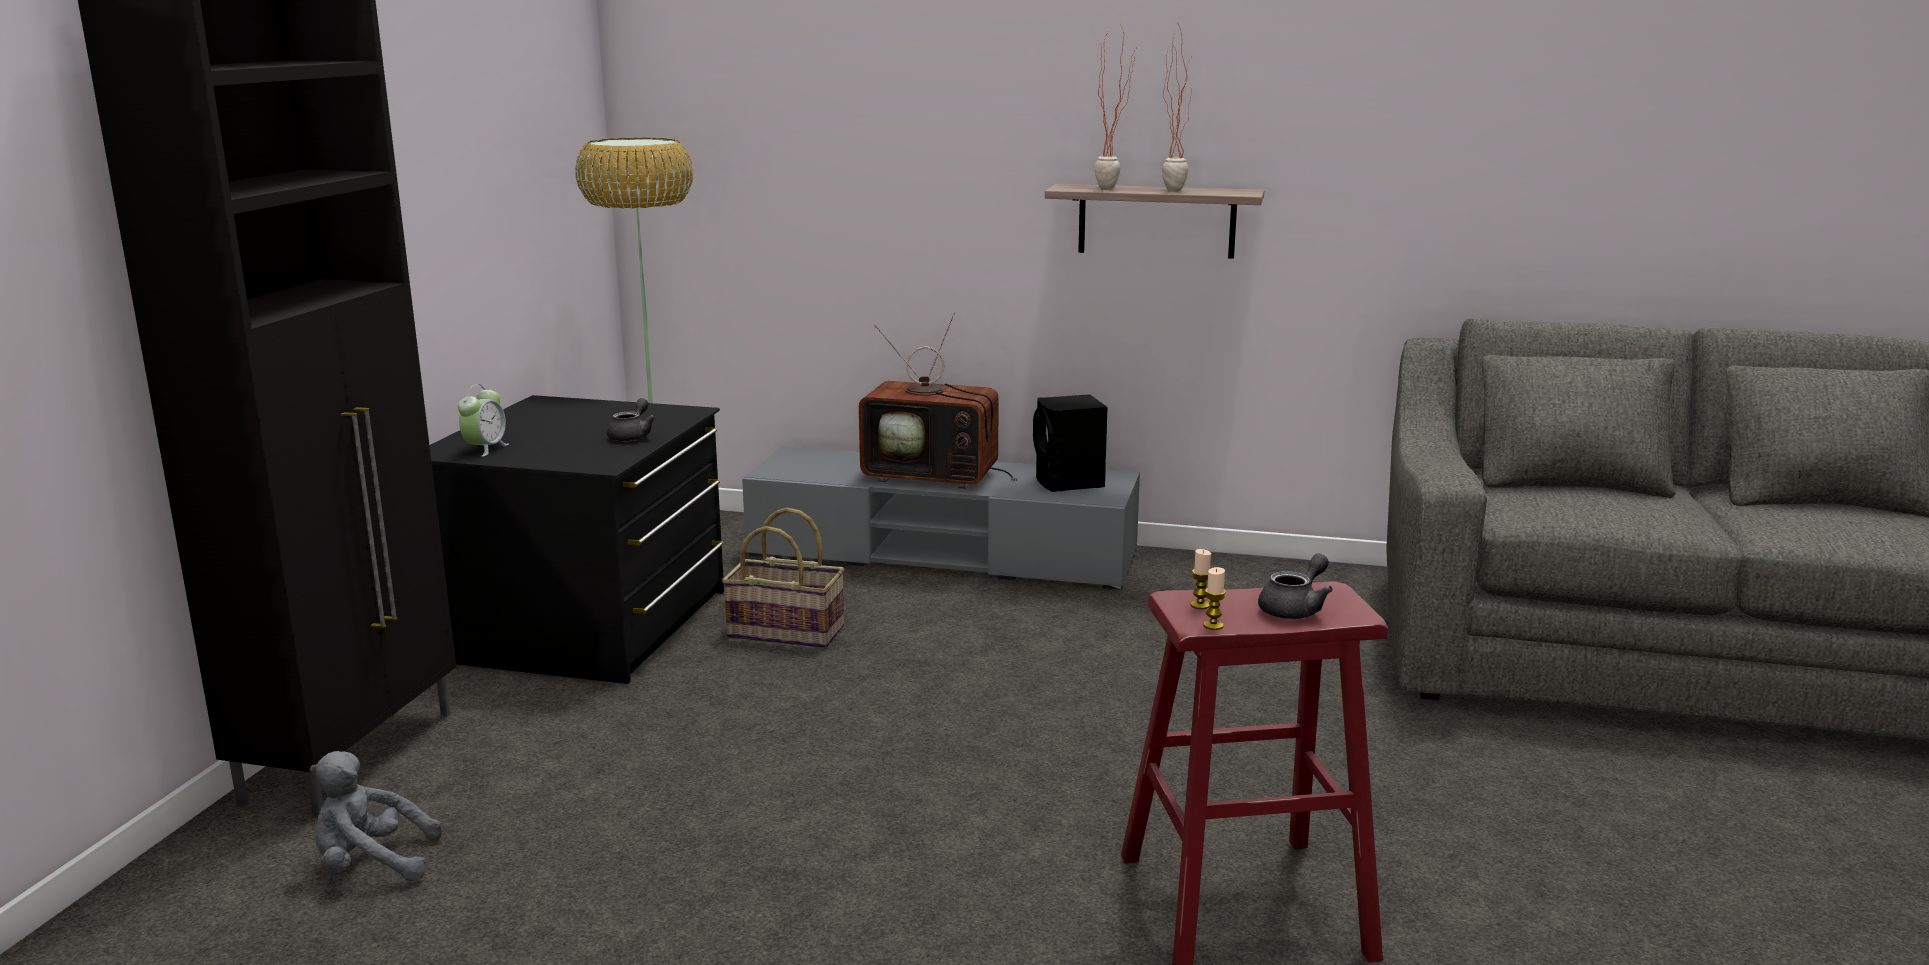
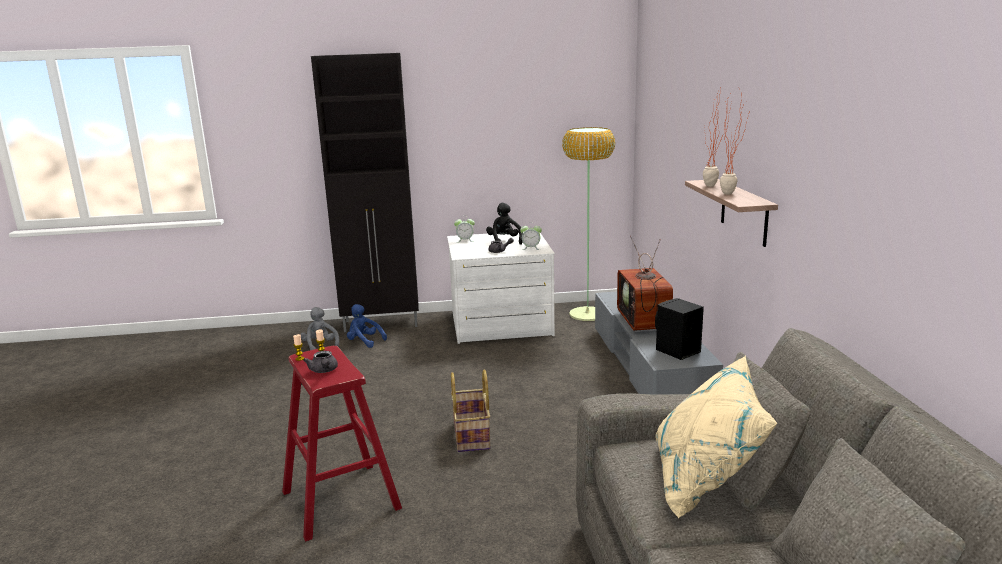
camera: 70 degrees right, 0 degrees up
black dresser [430,395,724,684] -> white dresser [447,232,555,344]
basket [722,507,844,648] -> basket moved to [451,370,490,452]
grey teapot [1258,554,1333,619] -> grey teapot turned 45 degrees clockwise [303,351,338,373]
none -> blue plush toy [347,304,387,348]
none -> black plush toy [486,203,523,245]
none -> alarm clock [520,222,542,250]
none -> beige pillow [655,356,778,518]

